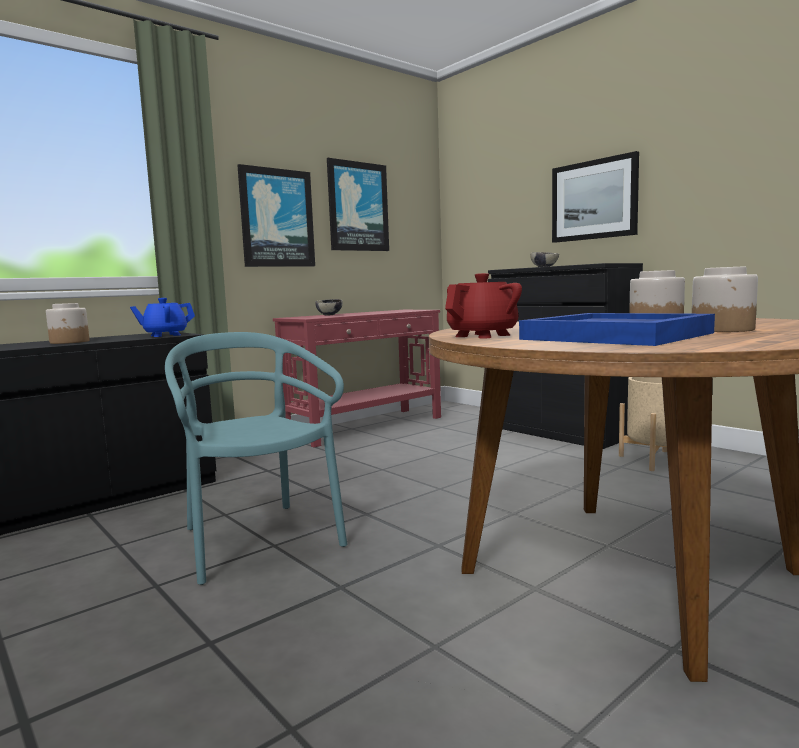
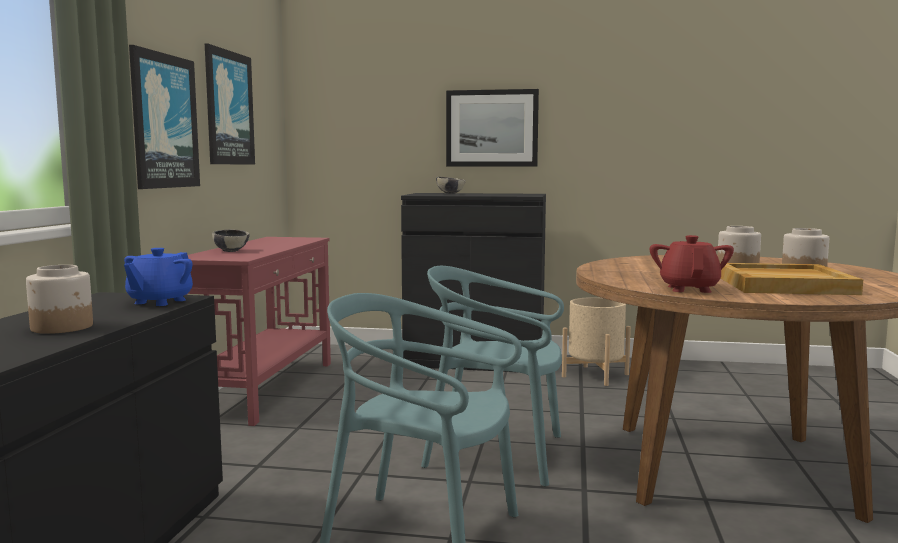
camera: 40 degrees left, 0 degrees up
blue tray [519,313,715,346] -> beige tray [721,263,863,295]
none -> turquoise chair [421,266,564,487]

